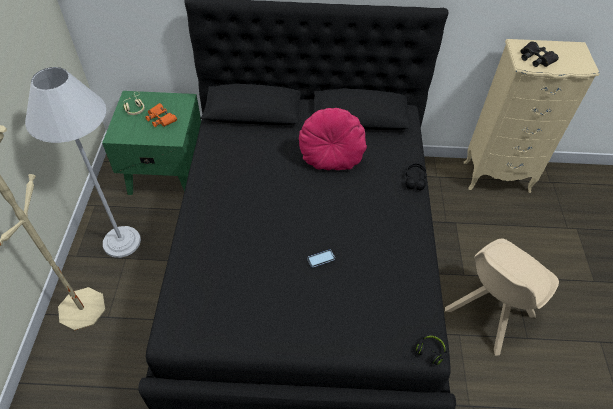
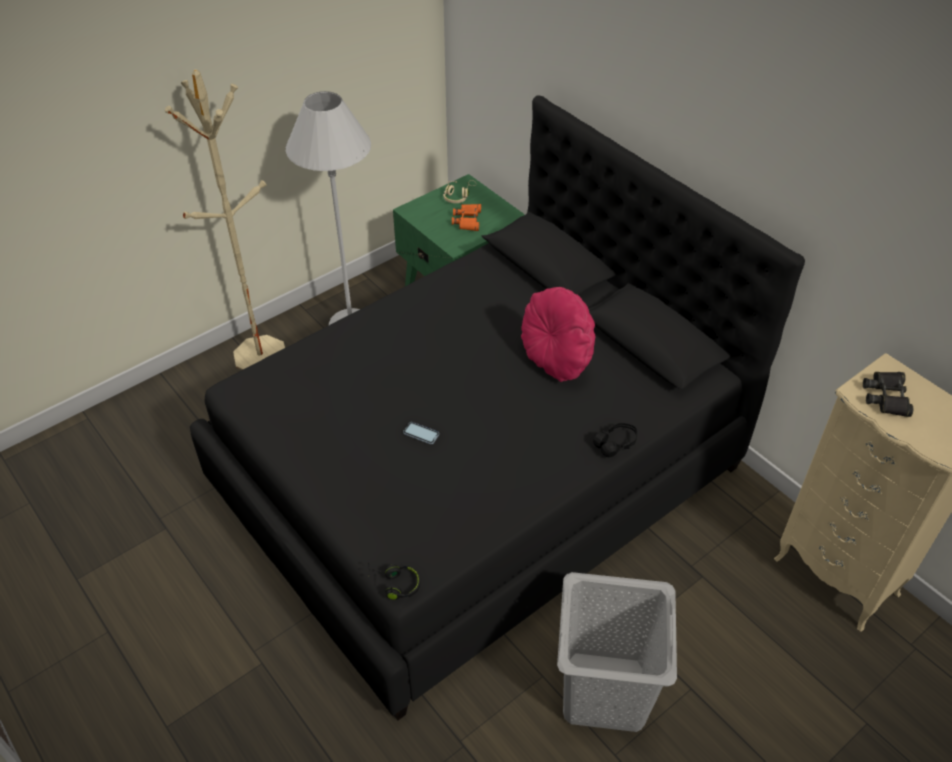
camera: 50 degrees right, 5 degrees down
beige chair [445,239,559,356] -> grey laundry basket [557,572,677,732]

